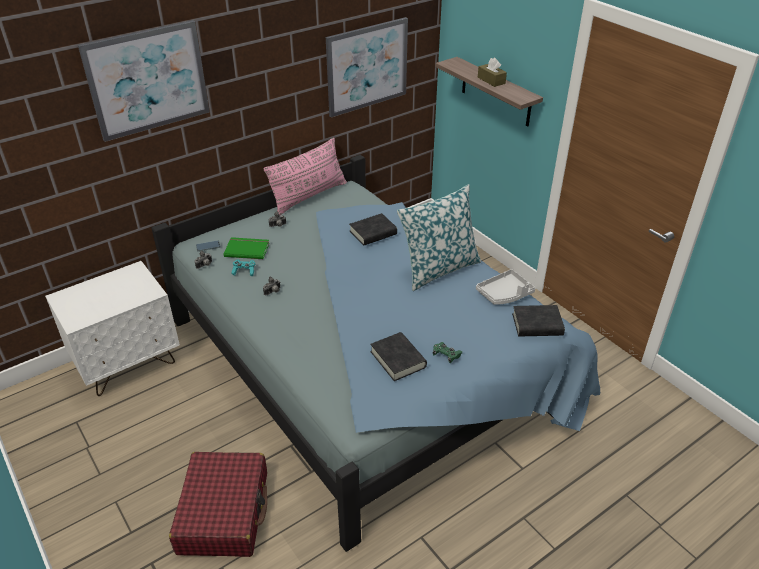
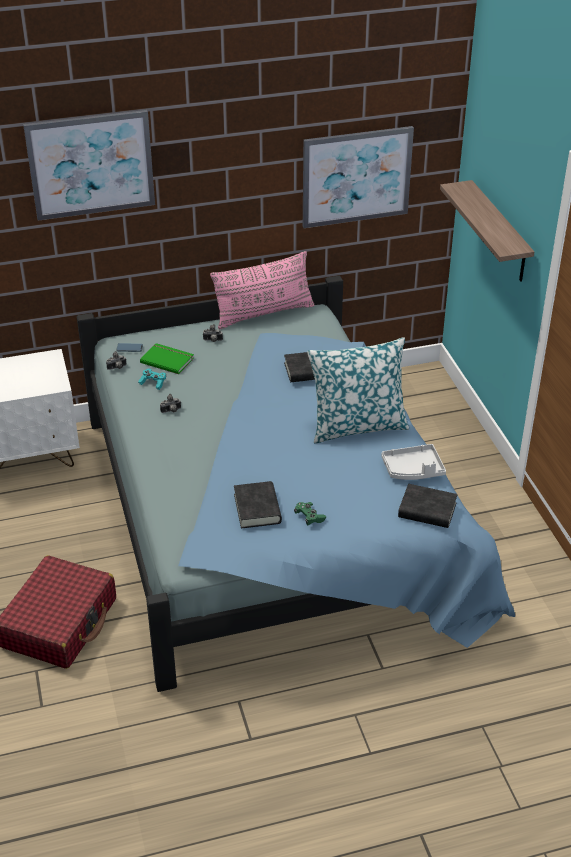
camera: 20 degrees right, 0 degrees up
brown tissue box [478,58,507,87] -> none

